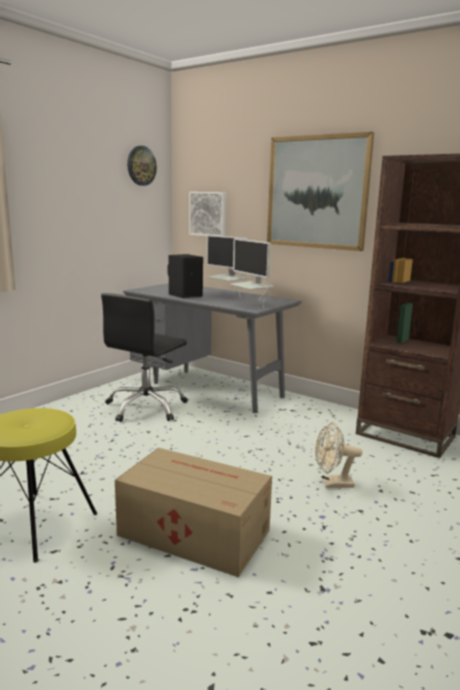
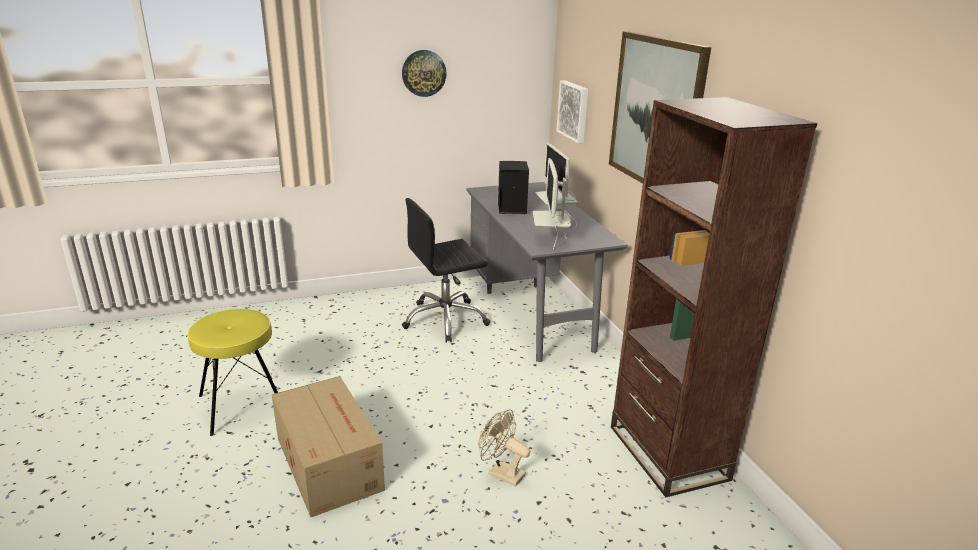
camera: 35 degrees right, 10 degrees up
wall clock [127,146,157,186] -> wall clock moved to [402,50,447,97]

